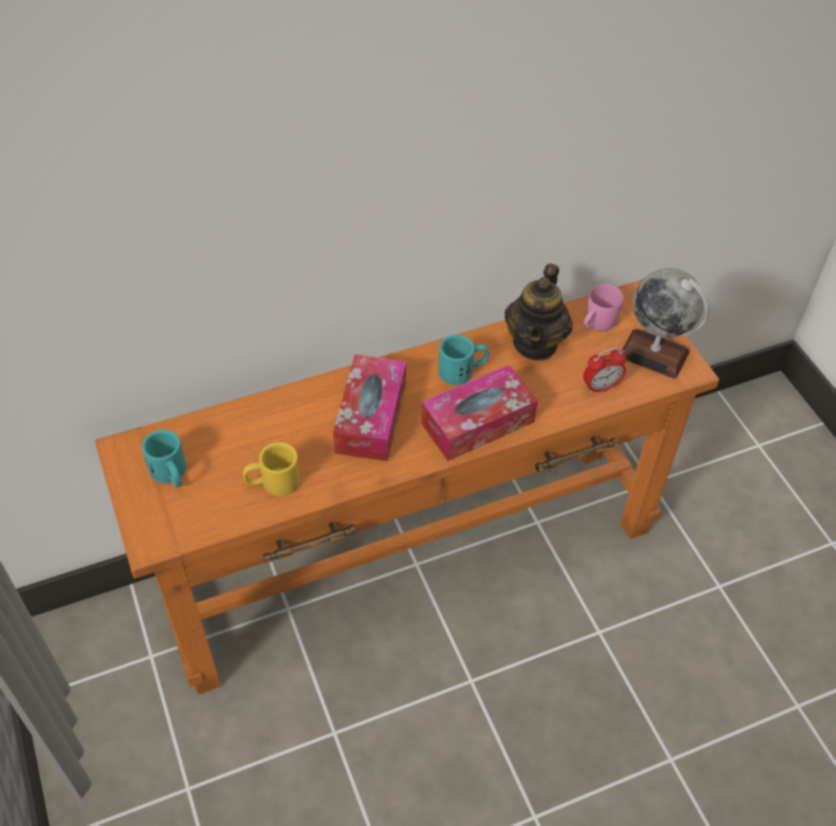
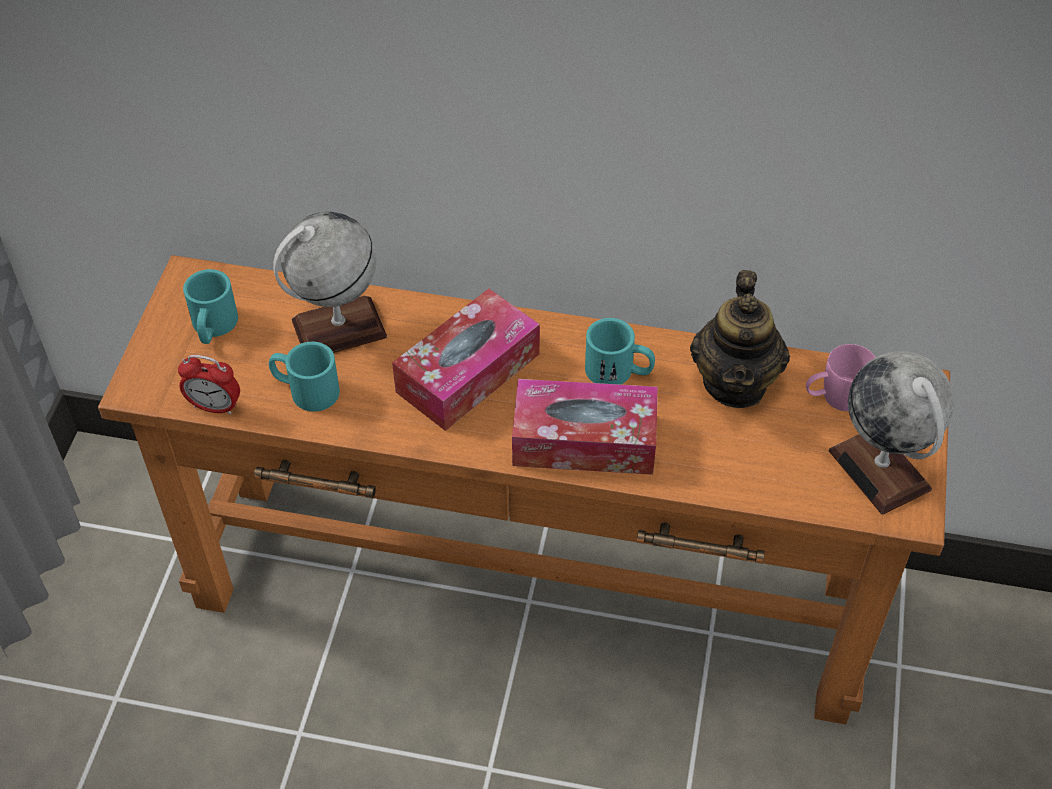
camera: 35 degrees right, 0 degrees up
yellow mug [243,442,300,496] -> turquoise mug [269,342,340,412]
teapot [505,264,573,361] -> teapot turned 45 degrees counterclockwise [690,270,790,408]
alarm clock [583,348,627,394] -> alarm clock moved to [178,355,240,415]
none -> globe [273,212,387,353]

